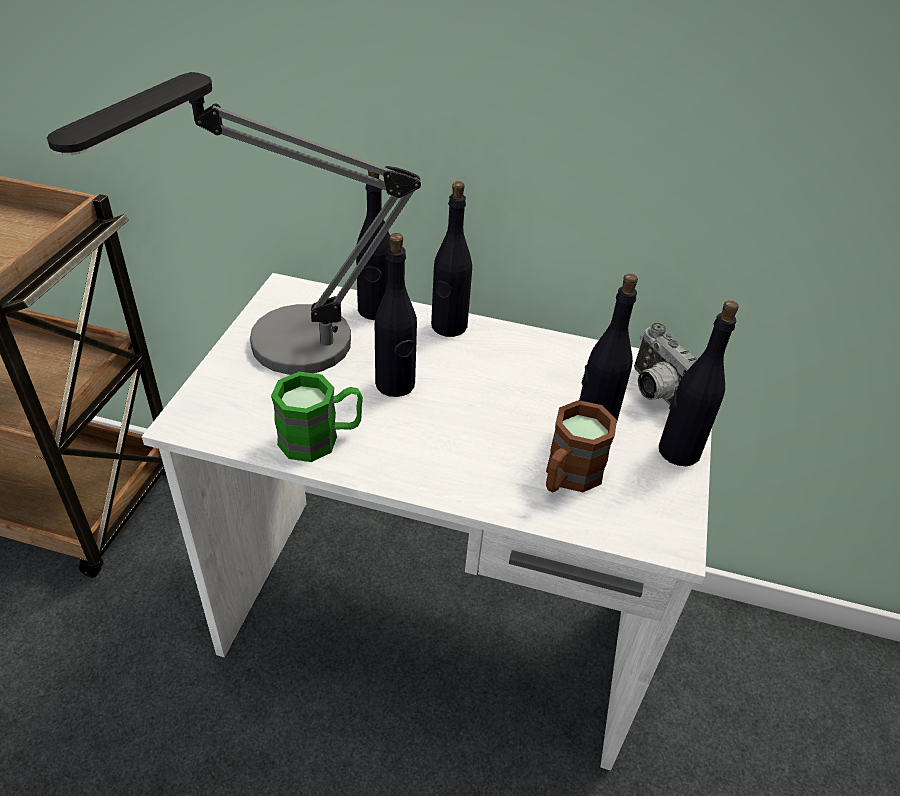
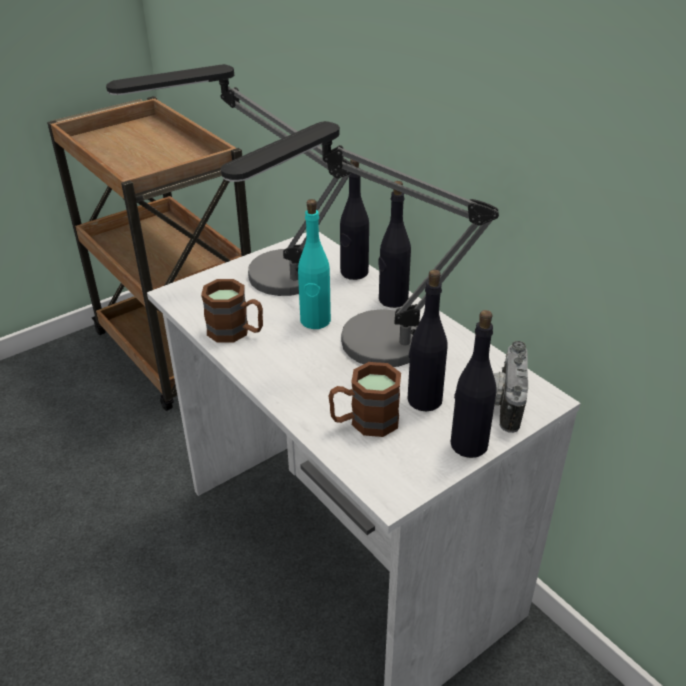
camera: 40 degrees right, 5 degrees down
green mug [271,372,363,462] -> brown mug [201,279,263,343]
black bottle [375,233,417,397] -> turquoise bottle [298,199,331,329]
none -> table lamp [221,121,499,367]

